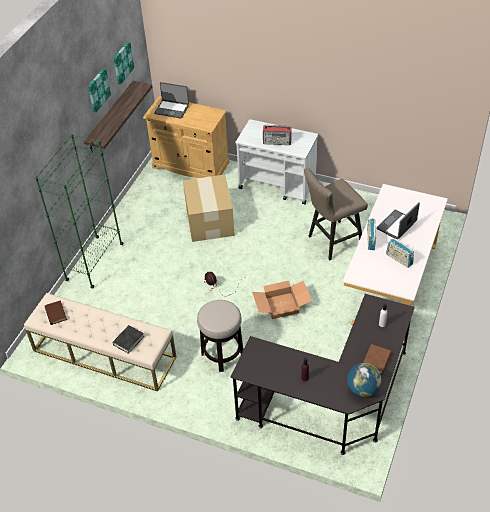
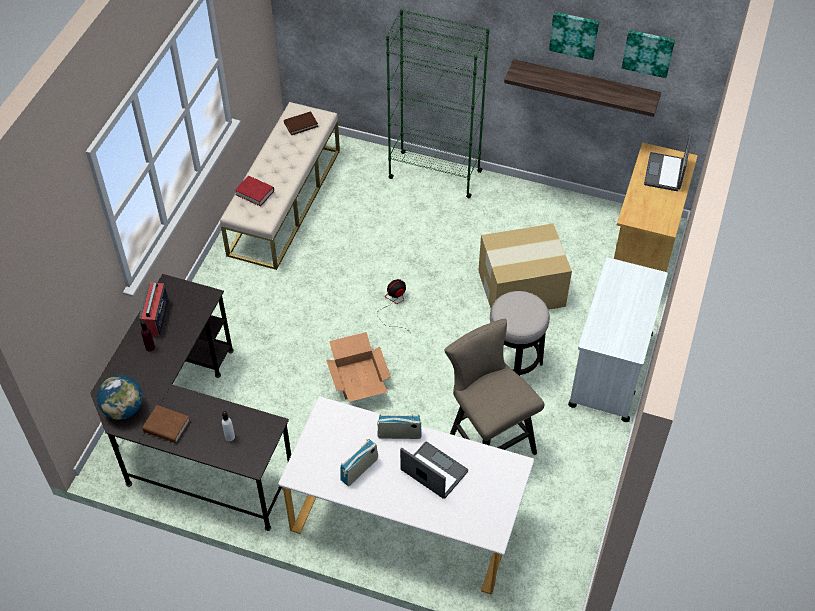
camera: 85 degrees right, 5 degrees up
black book [112,325,144,354] -> red book [235,176,274,207]
stool [197,300,243,372] -> stool moved to [490,291,550,376]
radio [263,125,292,145] -> radio moved to [138,282,169,336]

